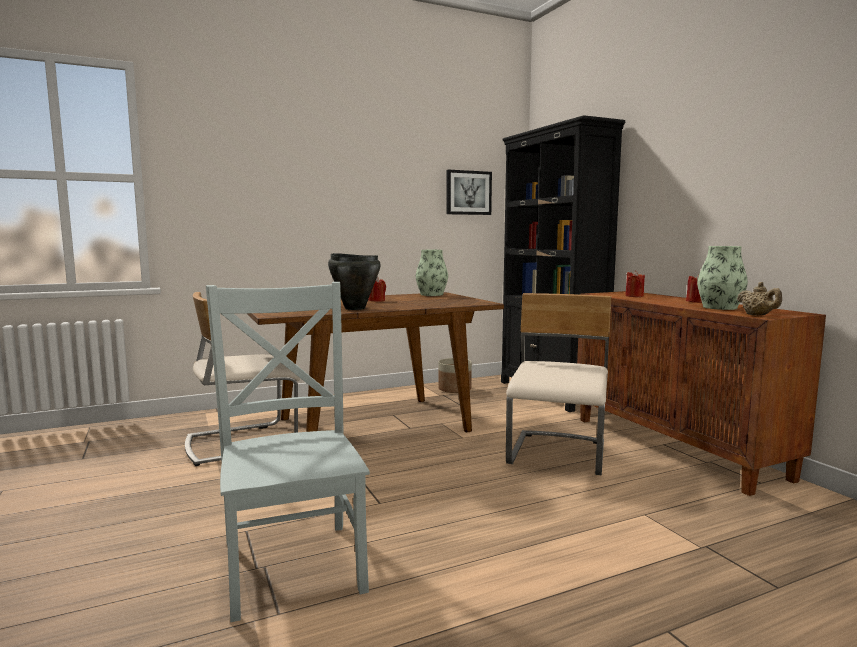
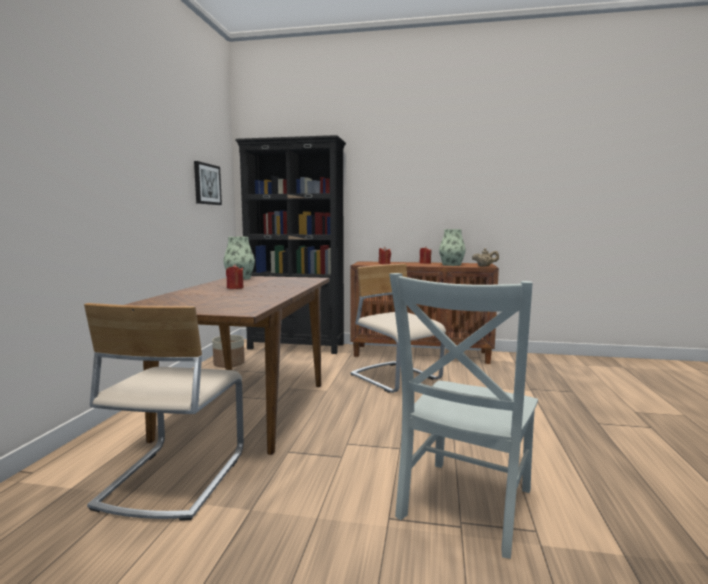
camera: 55 degrees left, 0 degrees up
grey chair [206,282,370,622] -> grey chair turned 75 degrees counterclockwise [389,273,538,559]
black cooking pot [328,253,380,310] -> none

